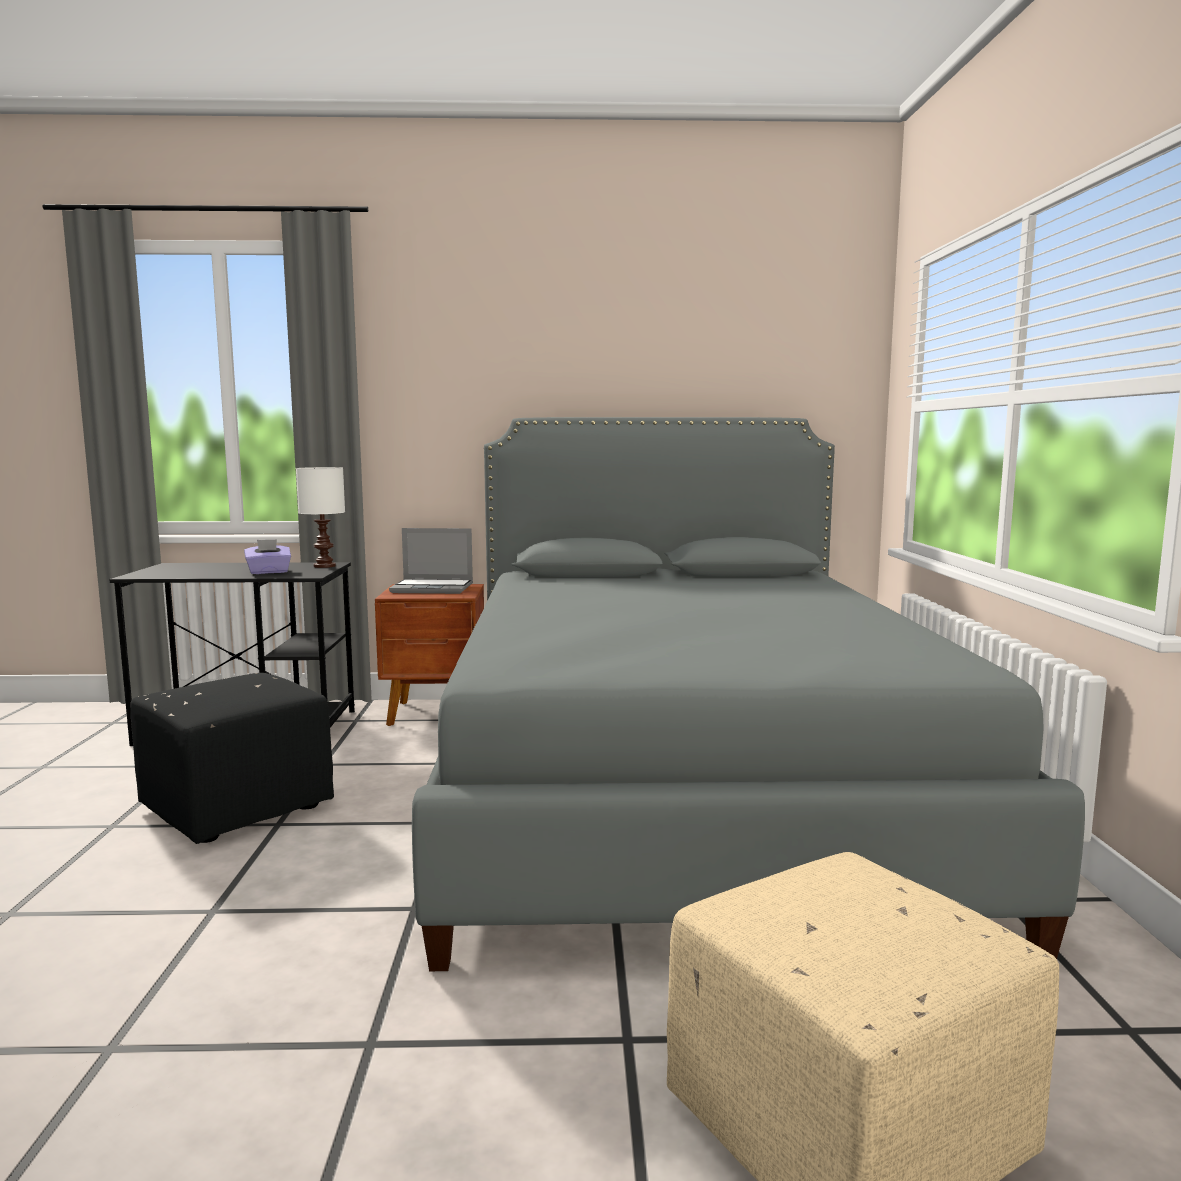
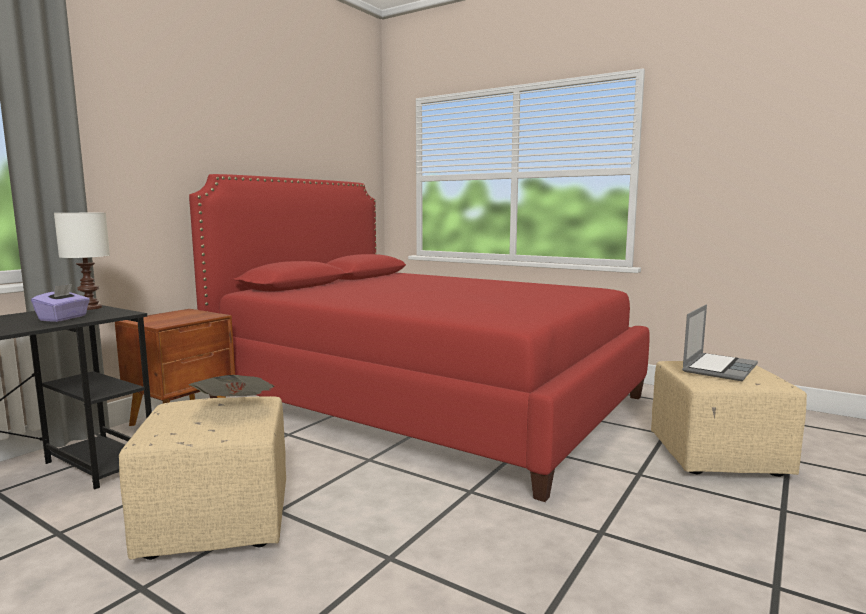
camera: 55 degrees left, 0 degrees up
black ottoman [131,673,334,844] -> beige ottoman [119,396,286,560]
laptop [389,528,473,594] -> laptop moved to [682,304,758,381]
grey bed [412,417,1085,971] -> red bed [189,174,650,502]
none -> newspaper [189,375,274,397]

